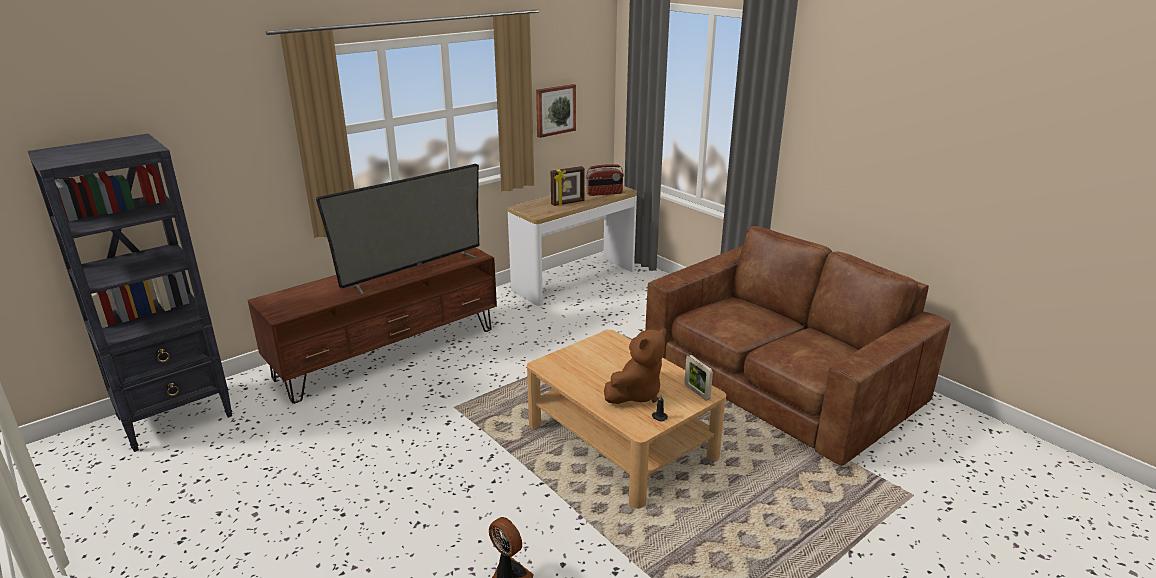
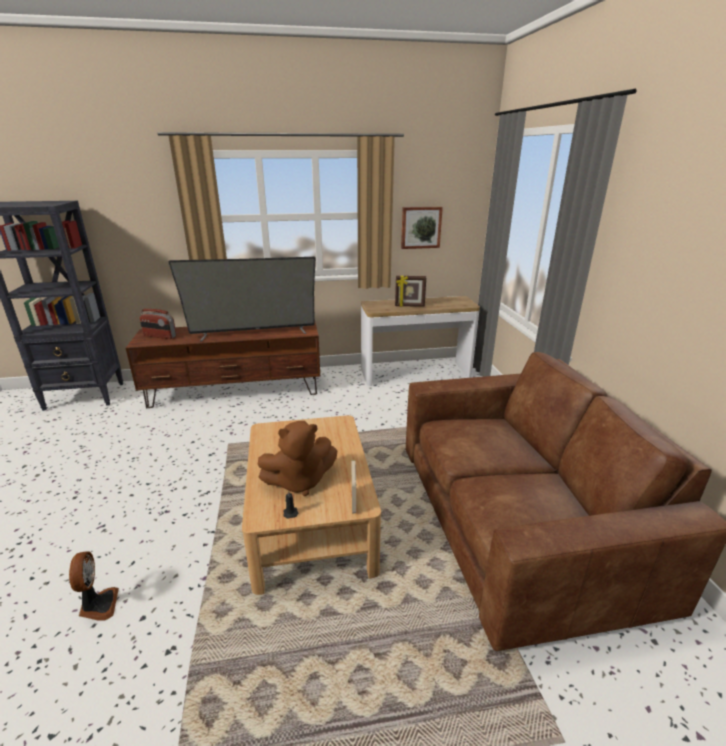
camera: 30 degrees right, 0 degrees up
radio [586,164,624,196] -> radio moved to [139,309,177,339]

